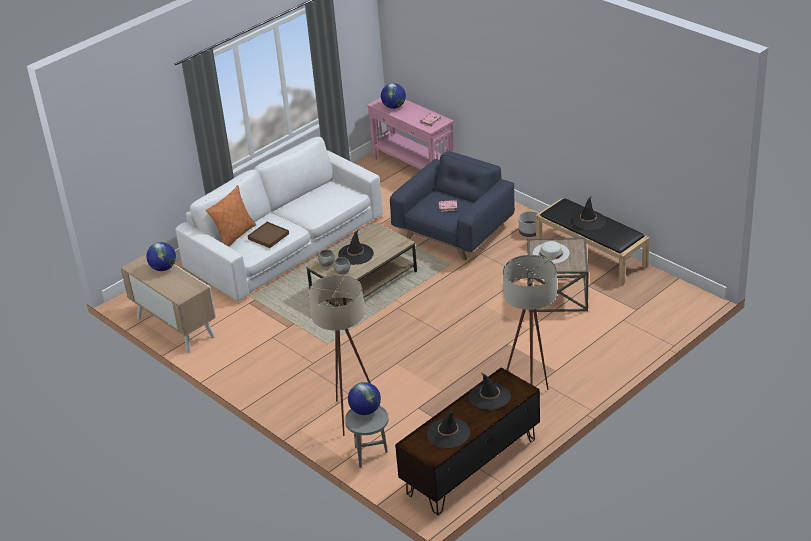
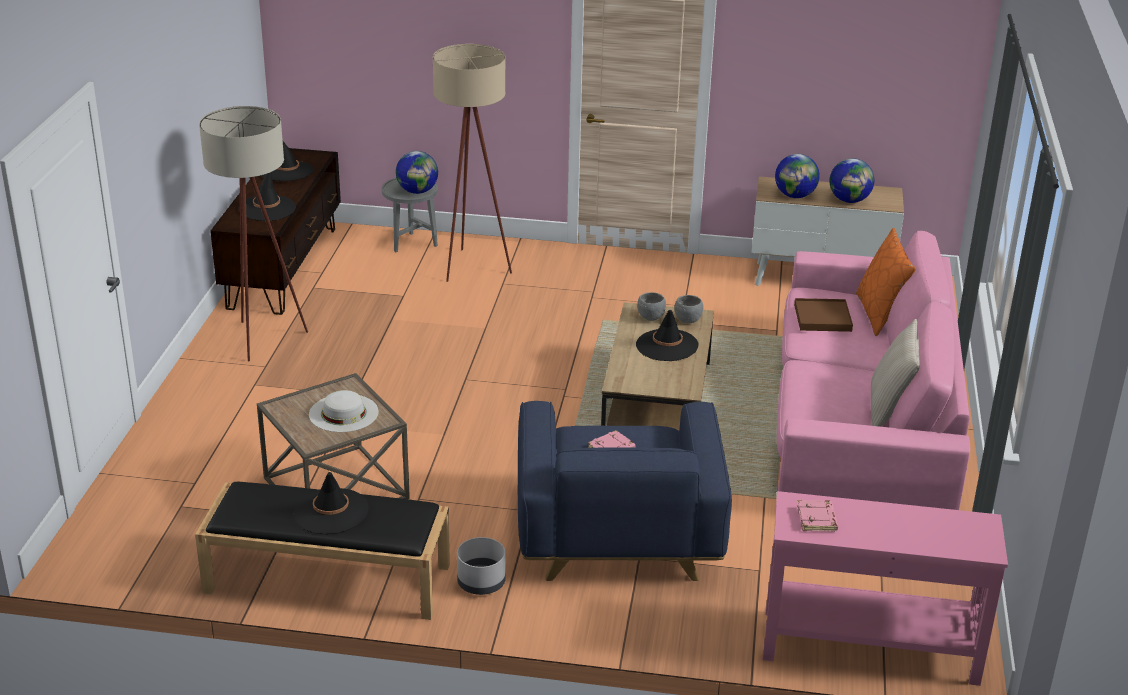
camera: 140 degrees right, 5 degrees down
white sofa [175,137,383,301] -> pink sofa [777,231,970,510]
globe [381,83,406,109] -> globe moved to [775,154,820,198]
none -> beige pillow [871,319,920,427]

